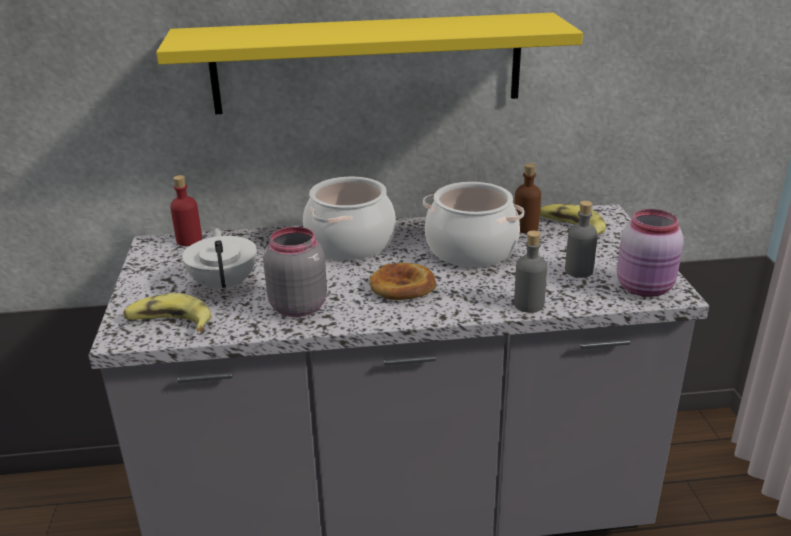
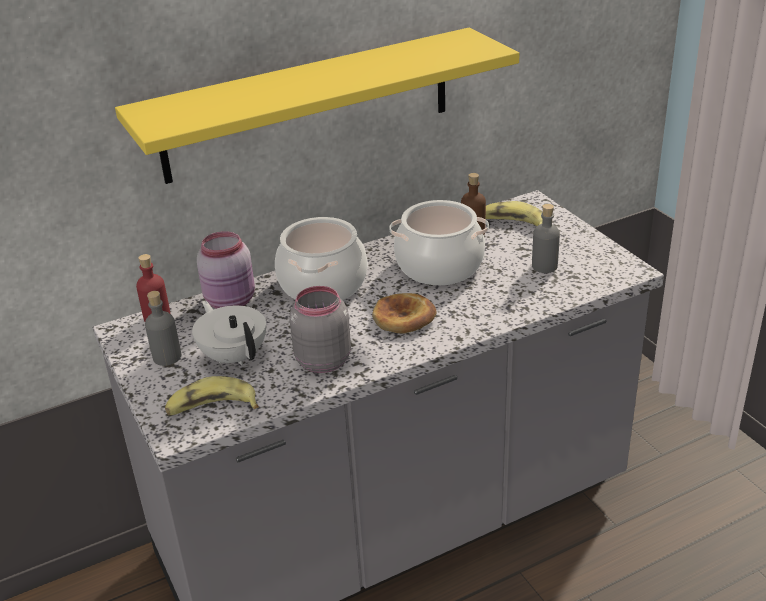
camera: 20 degrees left, 5 degrees up
grey bottle [514,230,547,313] -> grey bottle moved to [145,291,181,366]
pink jar [617,209,684,297] -> pink jar moved to [197,231,255,309]

